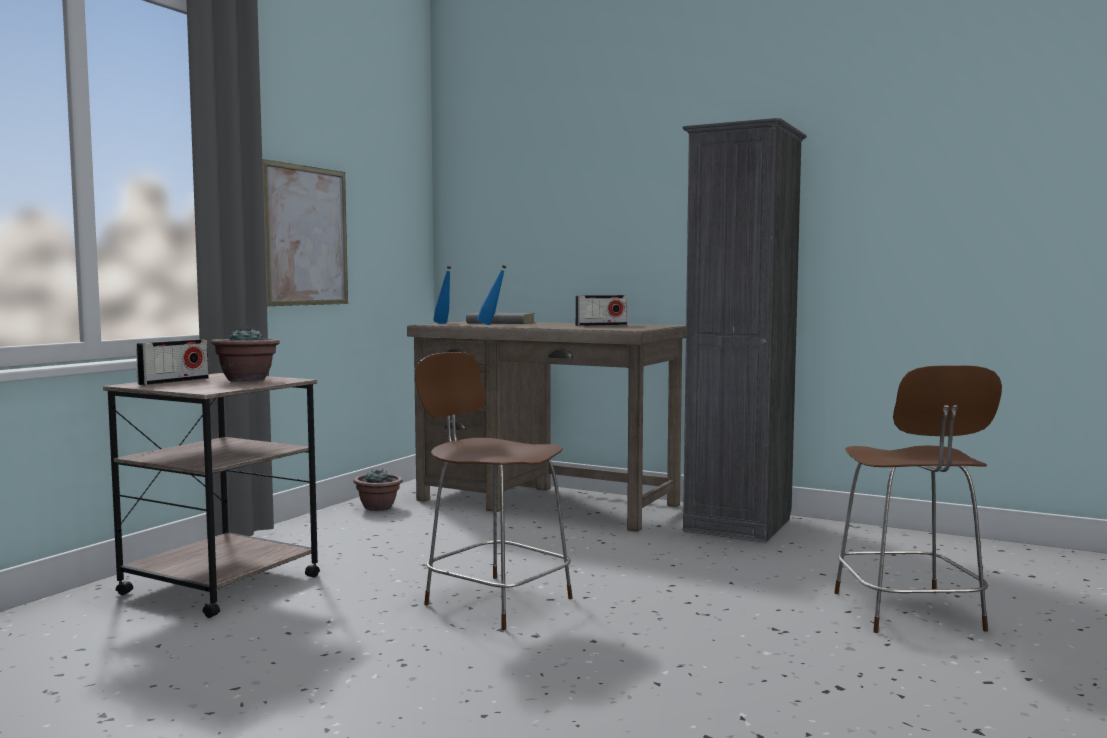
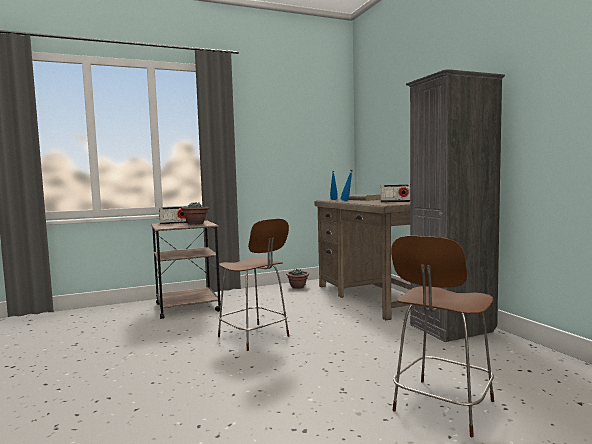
camera: 40 degrees right, 0 degrees up
picture [262,159,348,306] -> none
brown chair [415,352,572,630] -> brown chair turned 150 degrees clockwise [218,219,289,351]

